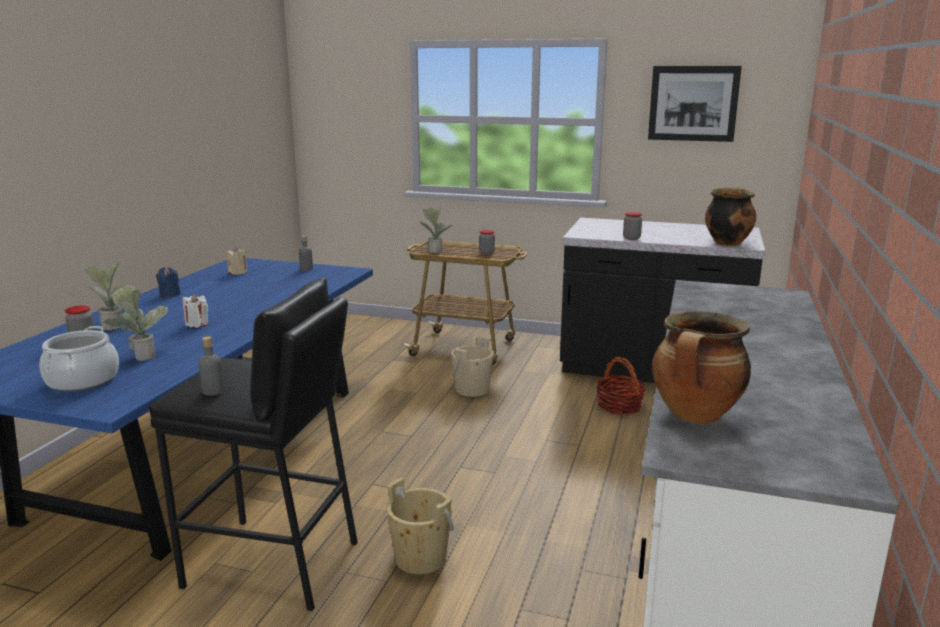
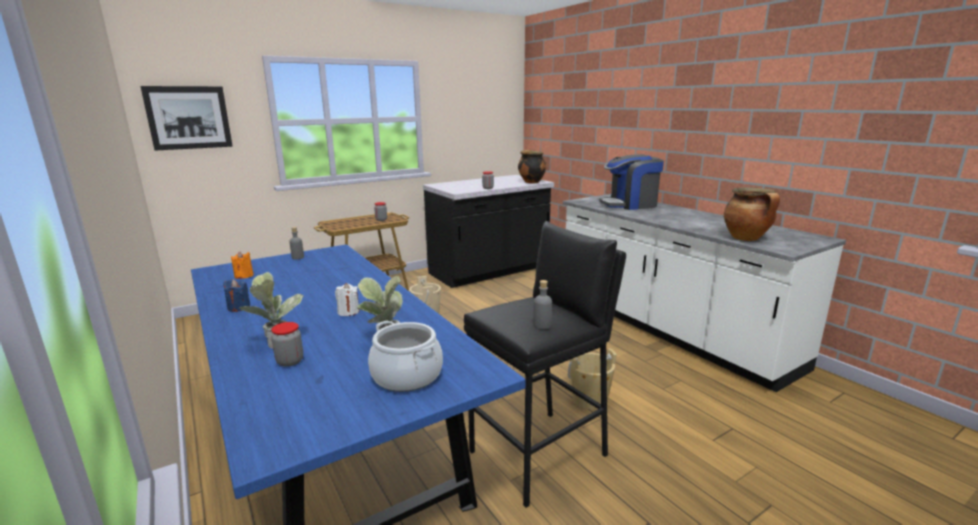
camera: 50 degrees left, 0 degrees up
beige candle [227,247,247,275] -> orange candle [231,251,254,279]
potted plant [420,206,453,253] -> none
basket [596,357,646,415] -> none
picture [648,66,742,142] -> picture moved to [140,86,233,151]
none -> coffee machine [599,154,664,210]

